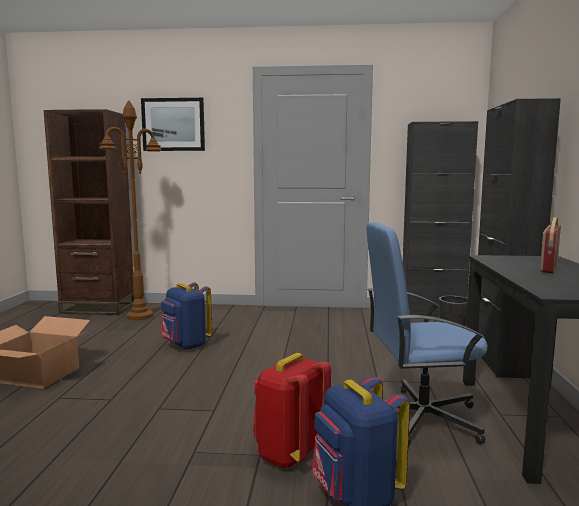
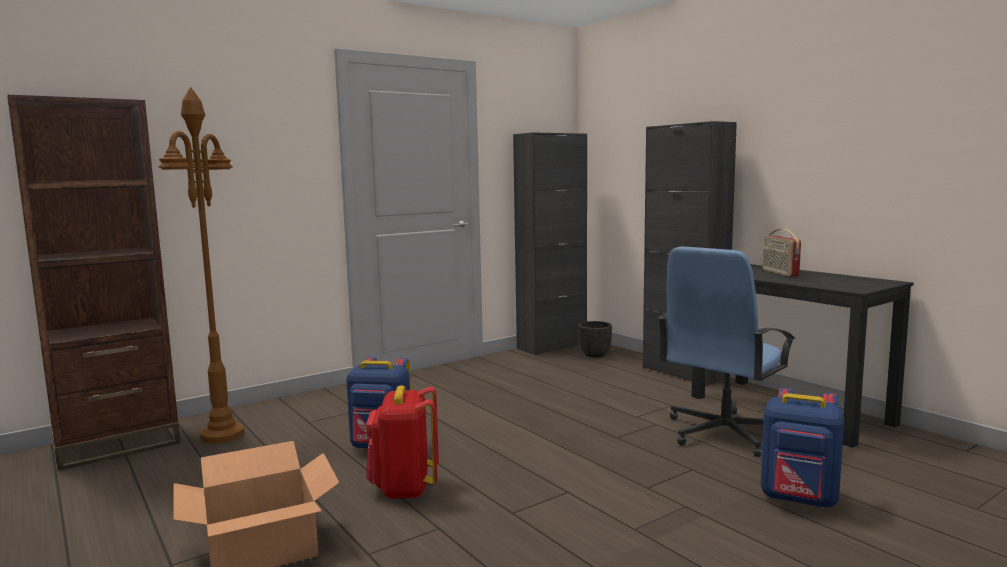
camera: 40 degrees left, 0 degrees up
picture [141,98,205,151] -> none
red backpack [253,353,331,468] -> red backpack moved to [366,385,439,499]

